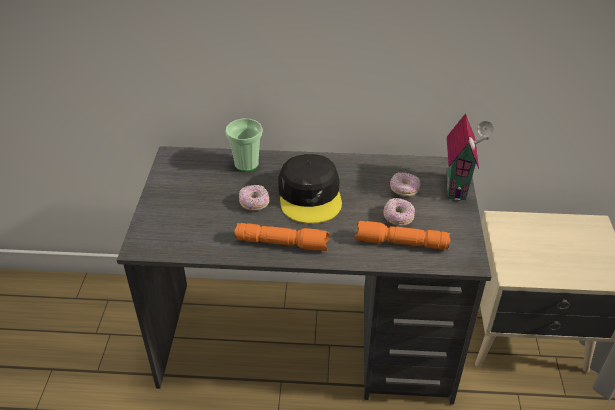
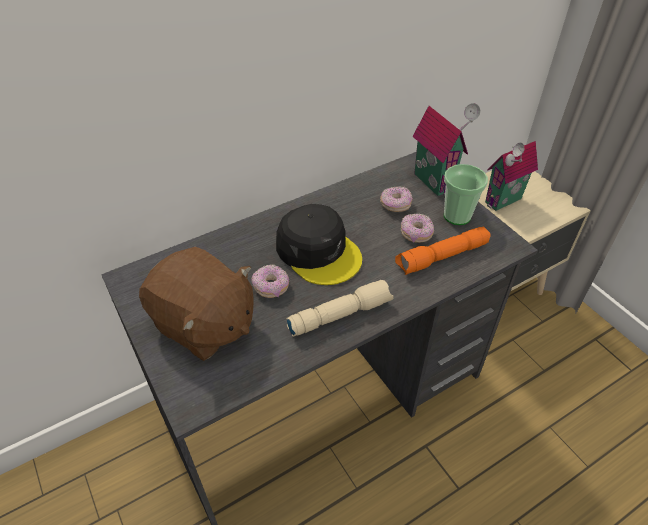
camera: 35 degrees left, 5 degrees up
cup [226,119,262,172] -> cup moved to [444,164,488,225]
orange flashlight [235,223,330,251] -> beige flashlight [286,280,394,337]
none -> brown plush toy [139,246,254,361]
none -> toy house [485,141,538,211]

